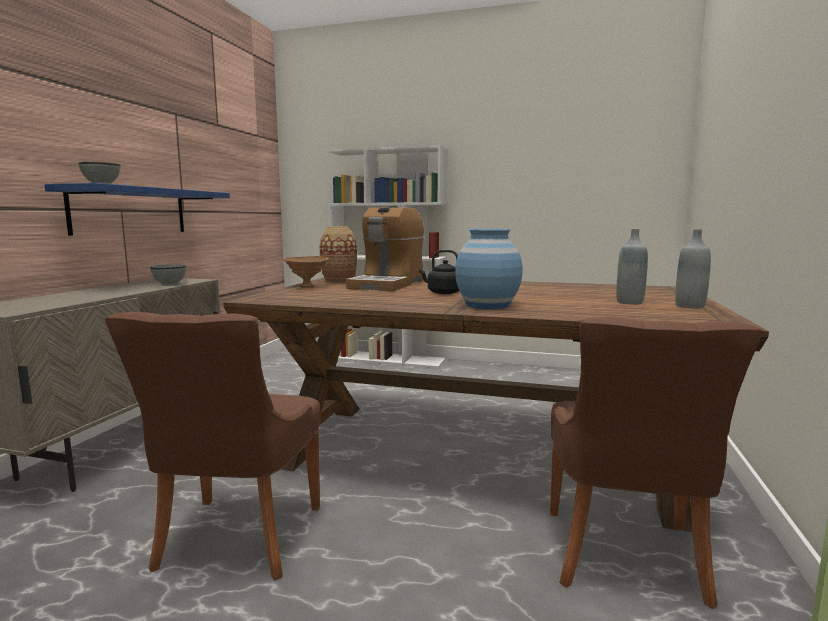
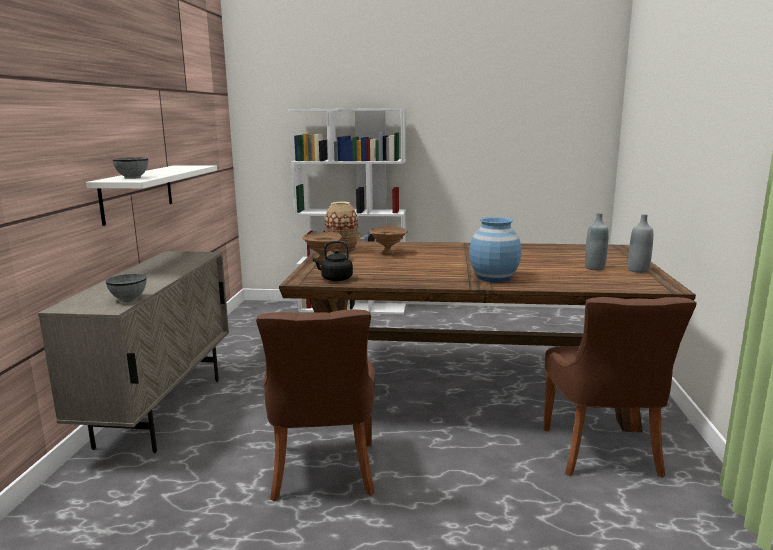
camera: 10 degrees left, 5 degrees up
blue shelf [45,183,230,236] -> white shelf [86,165,217,226]
grey bowl [150,265,186,286] -> grey bowl moved to [106,274,147,302]
coffee machine [346,206,424,291] -> brown bowl [369,226,408,254]
black kettle [419,250,459,294] -> black kettle moved to [312,241,353,281]

